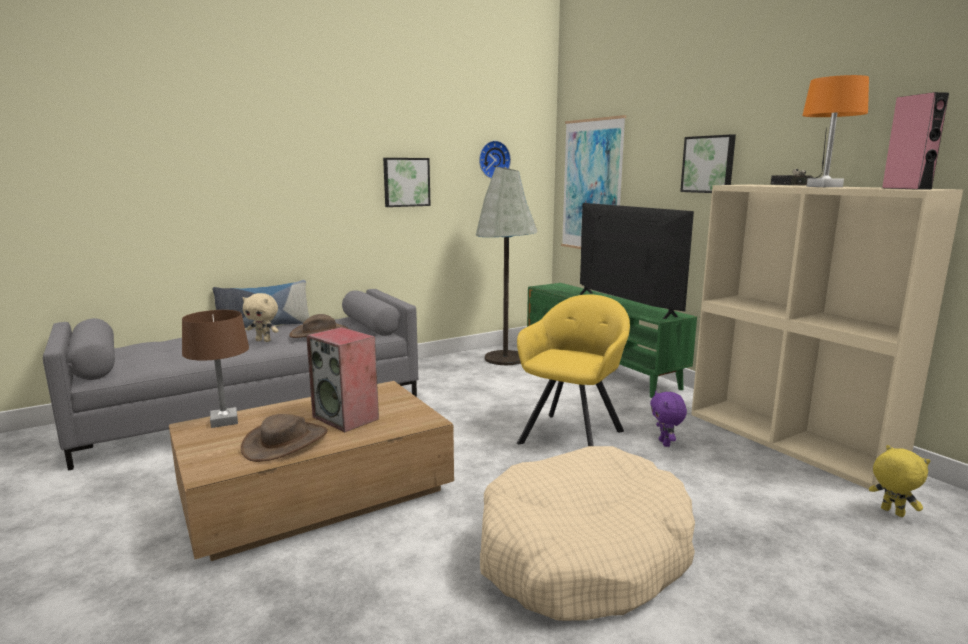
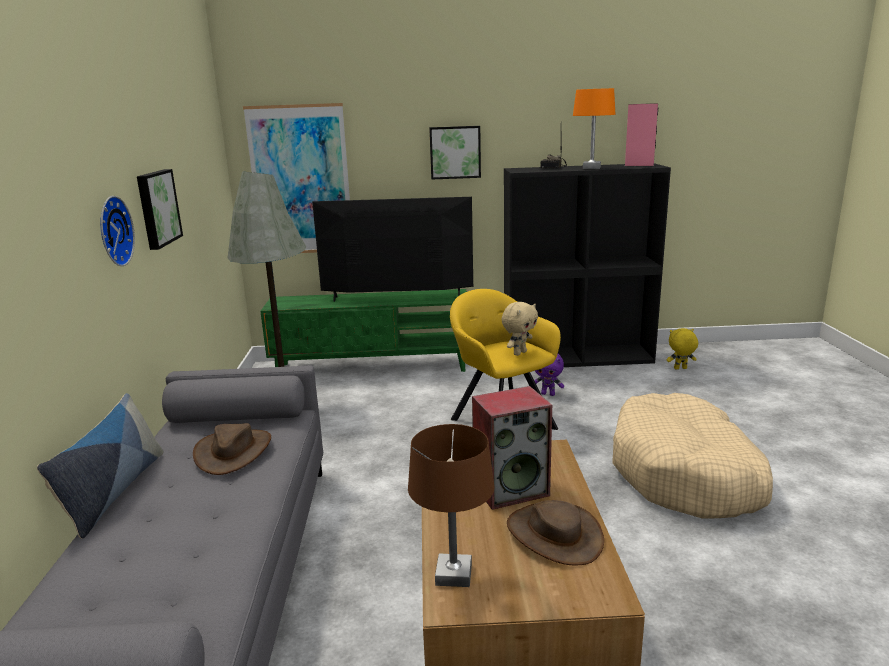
camera: 60 degrees left, 5 degrees up
beige plush toy [243,293,279,342] -> beige plush toy moved to [501,302,538,356]
wall clock [479,140,511,179] -> wall clock moved to [100,196,135,266]
beige bookcase [691,185,963,489] -> black bookcase [504,163,671,367]

